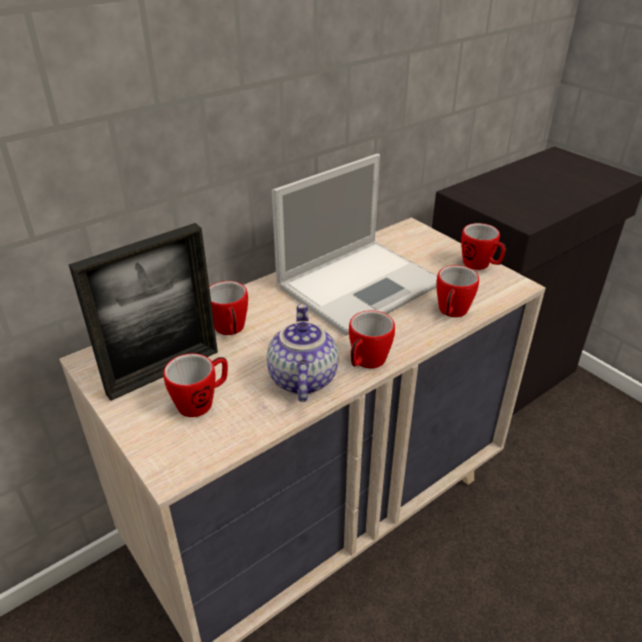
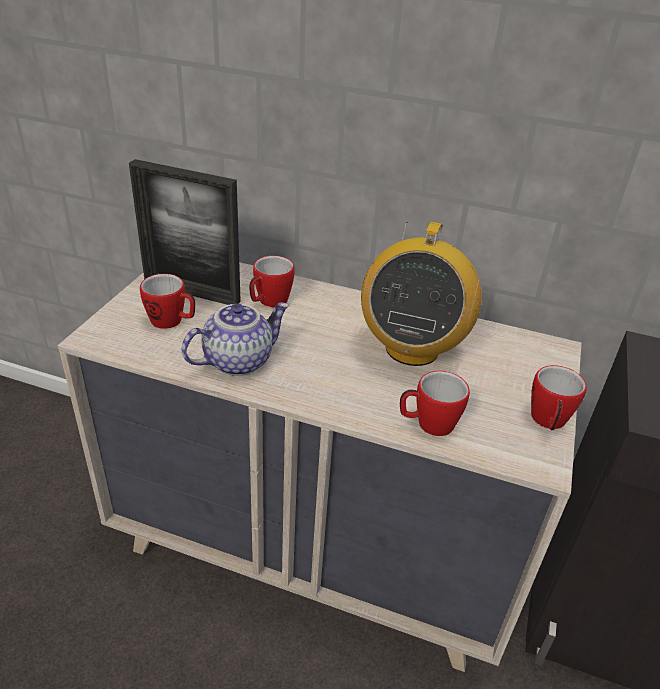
camera: 55 degrees right, 0 degrees up
laptop [272,154,437,335] -> radio [361,222,482,366]
mug [349,310,395,369] -> none

